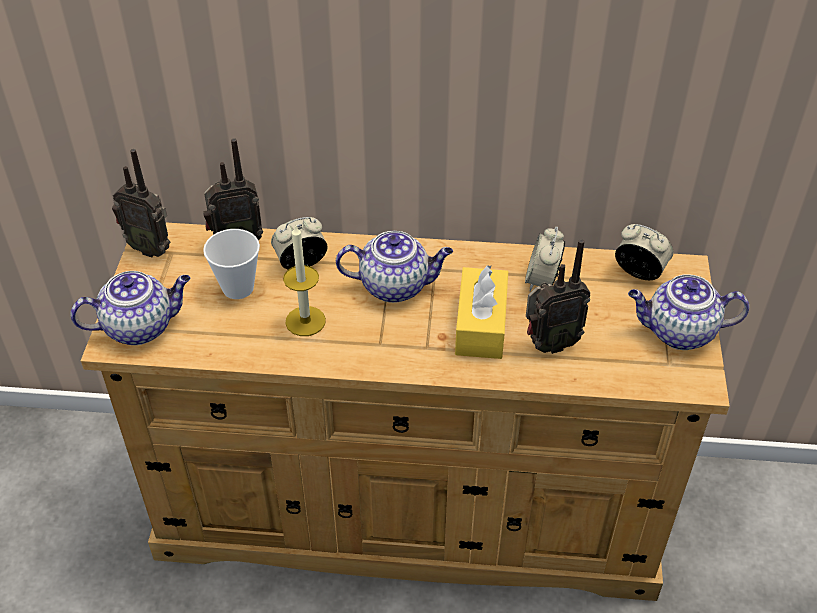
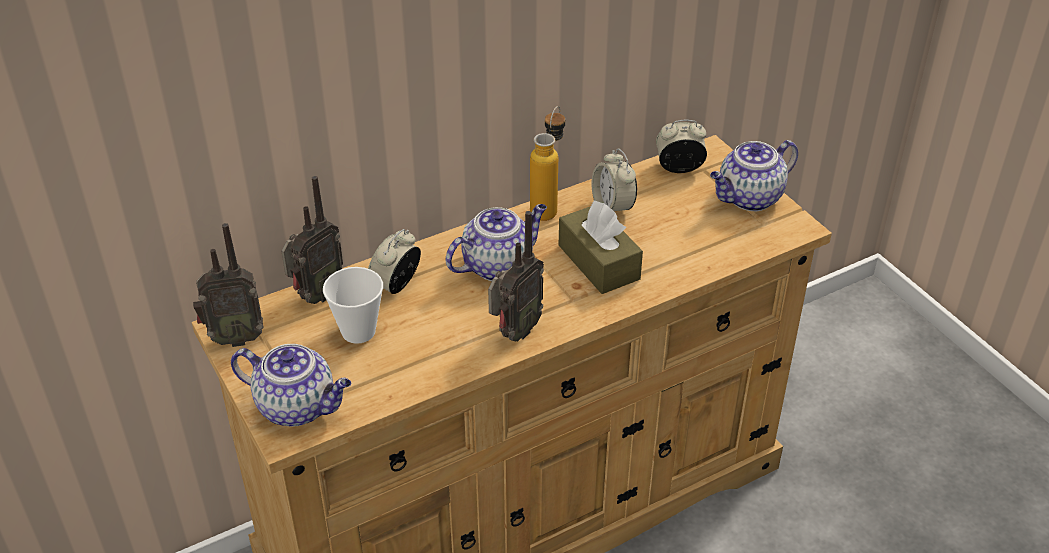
camera: 35 degrees left, 5 degrees down
teapot [70,271,191,345] -> teapot turned 75 degrees clockwise [231,344,351,427]
candle [283,224,326,336] -> none
yellow tissue box [455,265,508,359] -> brown tissue box [559,201,643,294]
radio [526,239,590,354] -> radio moved to [488,211,544,341]
none -> bottle [530,106,565,221]

